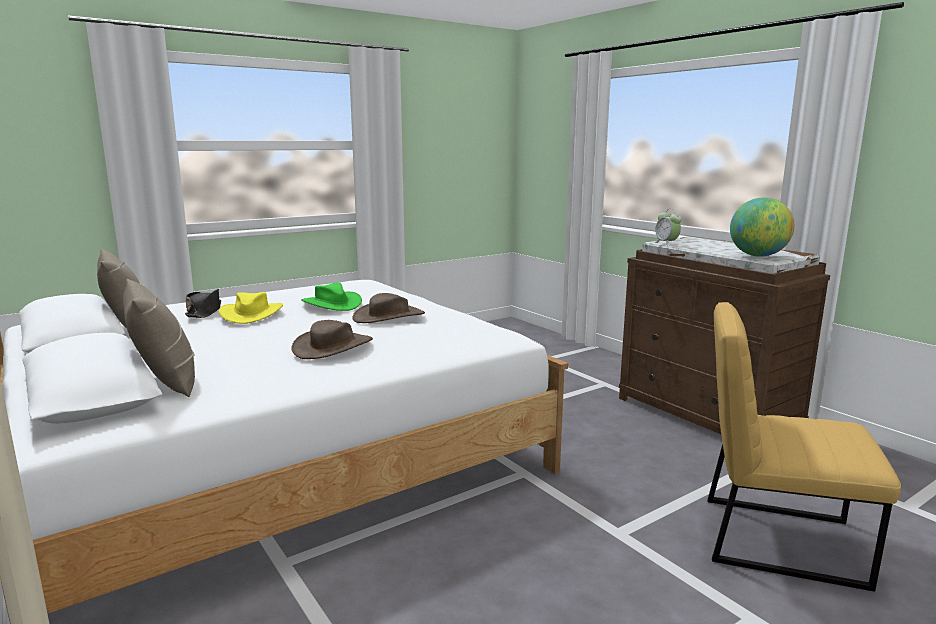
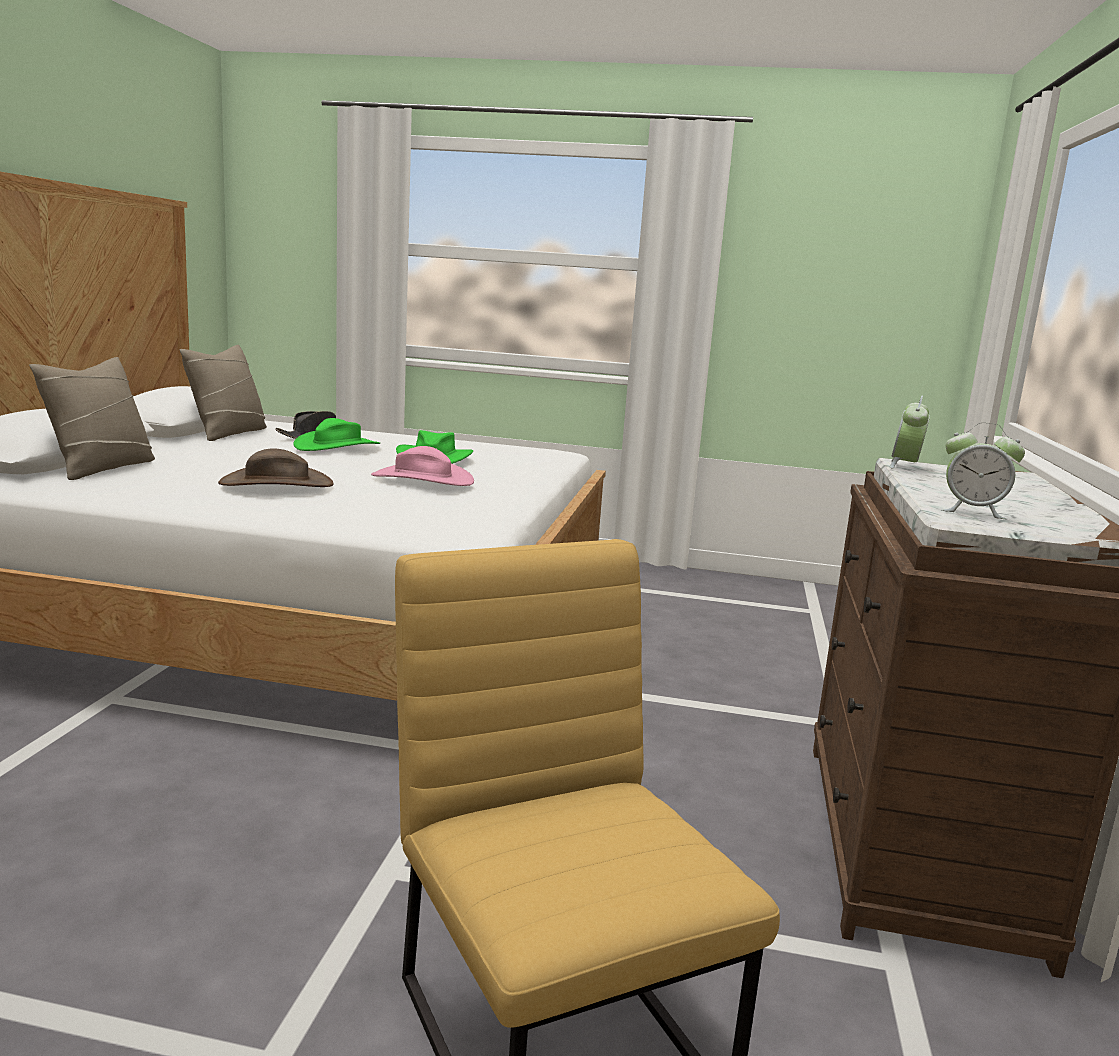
camera: 45 degrees right, 0 degrees up
yellow hat [219,292,283,324] -> green hat [293,418,380,451]
brown hat [352,293,425,323] -> pink hat [371,446,474,486]
globe [730,197,794,257] -> alarm clock [942,423,1025,519]

